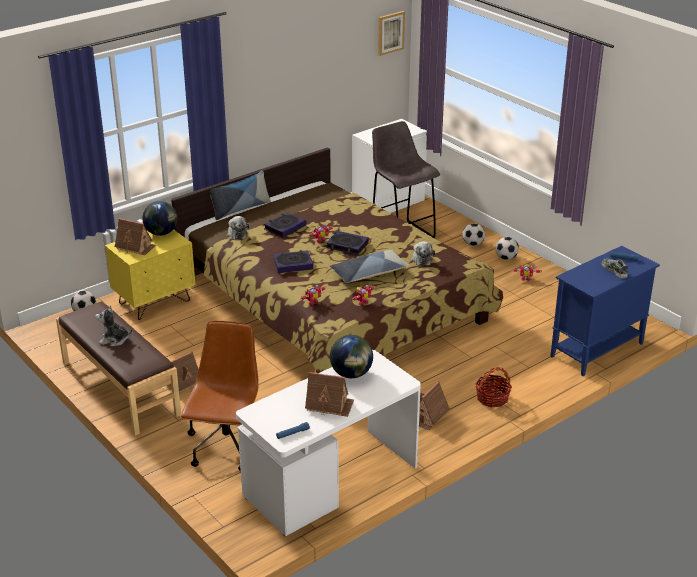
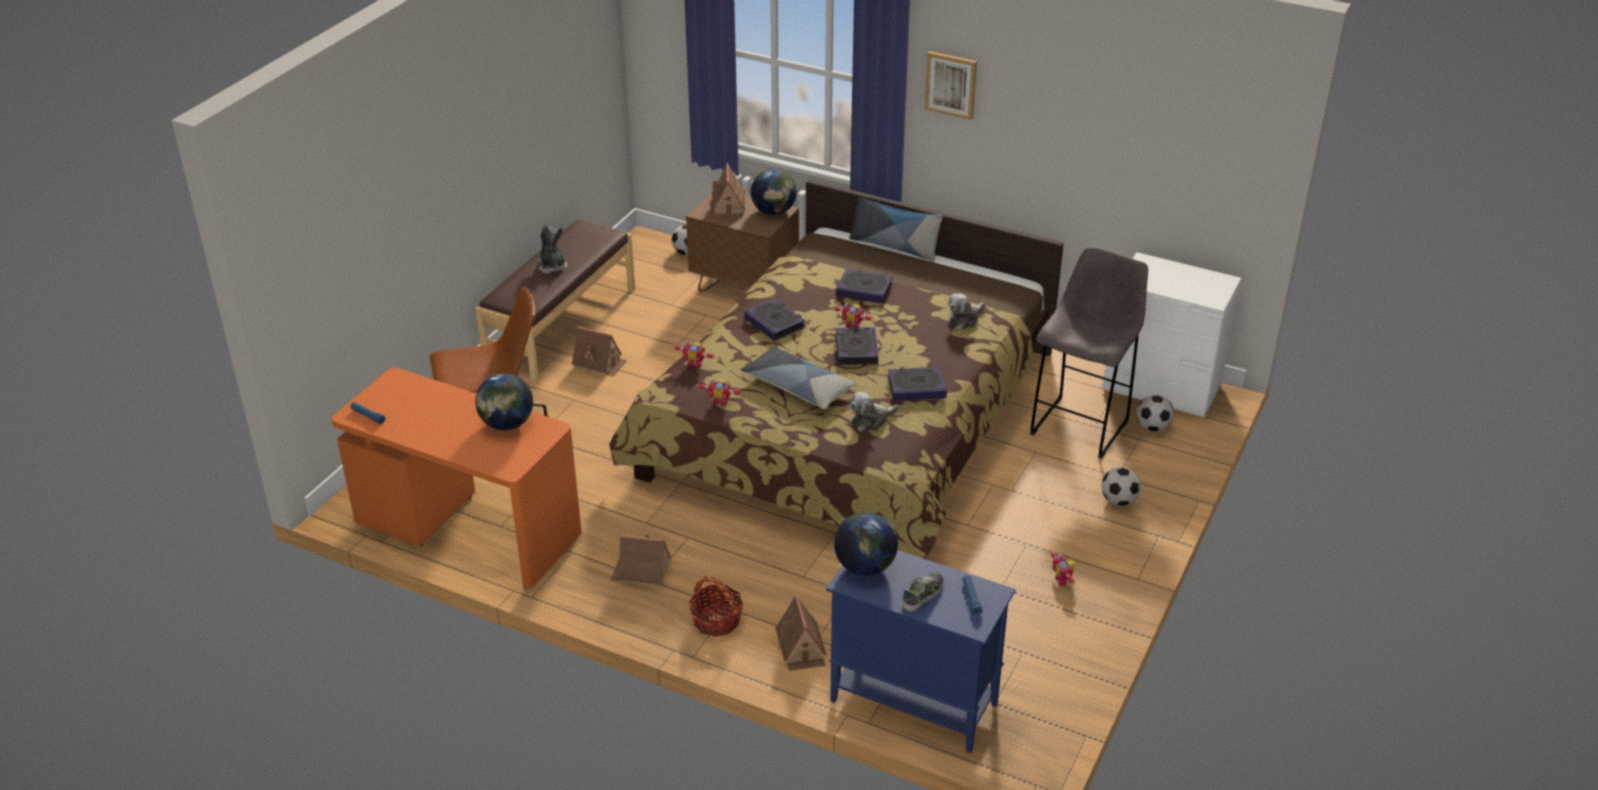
camera: 65 degrees right, 5 degrees up
yellow nightstand [105,230,195,320] -> brown nightstand [686,193,799,292]
plush toy [227,216,249,240] -> plush toy moved to [948,293,985,330]
white desk [236,350,421,536] -> orange desk [332,368,582,589]
toy house [305,372,354,417] -> toy house moved to [775,594,826,671]
picture [378,11,405,56] -> picture moved to [925,51,977,120]
football [495,237,519,260] -> football moved to [1136,395,1174,432]
none -> globe [834,512,898,576]
none -> book [888,366,947,401]

